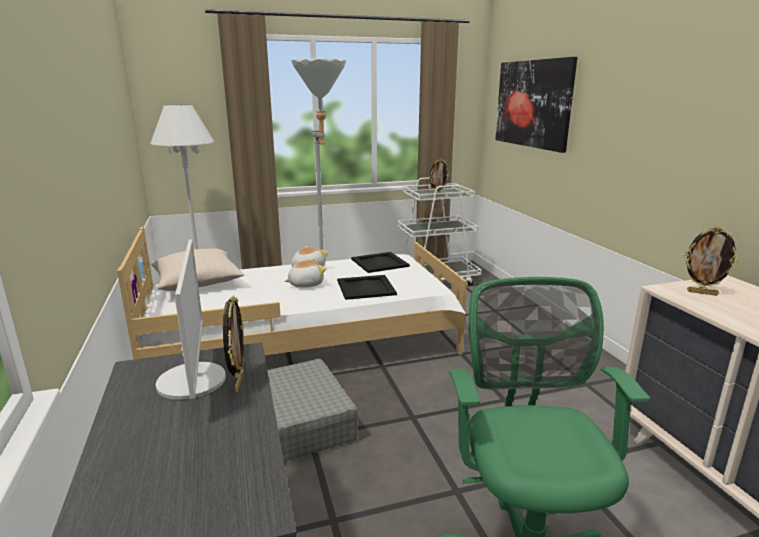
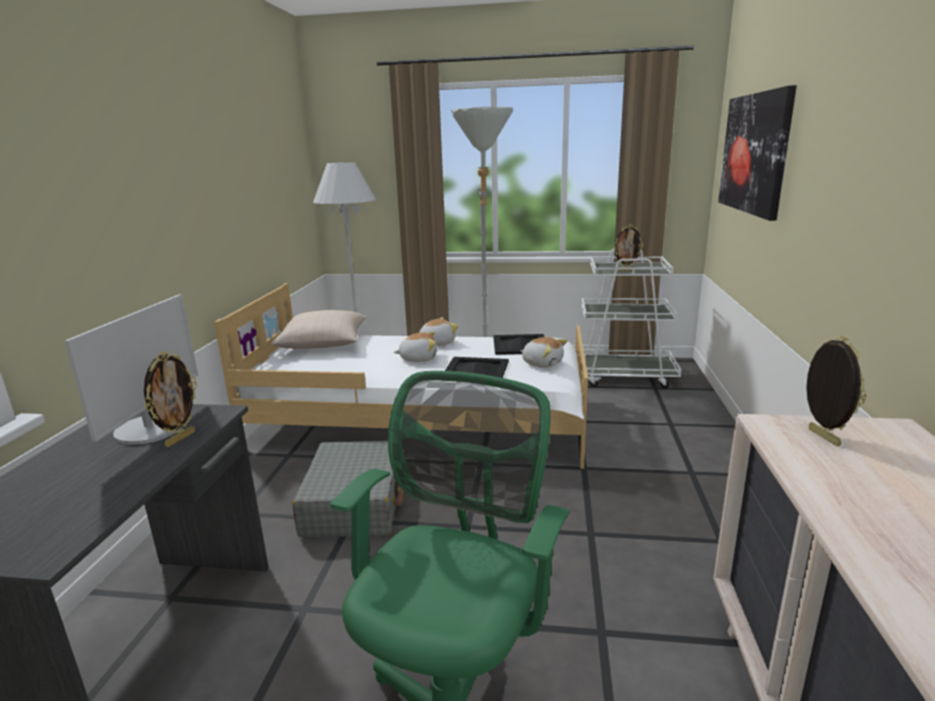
camera: 25 degrees right, 0 degrees up
picture frame [684,226,739,296] -> picture frame turned 150 degrees counterclockwise [806,336,867,446]
none -> plush toy [521,337,568,368]

